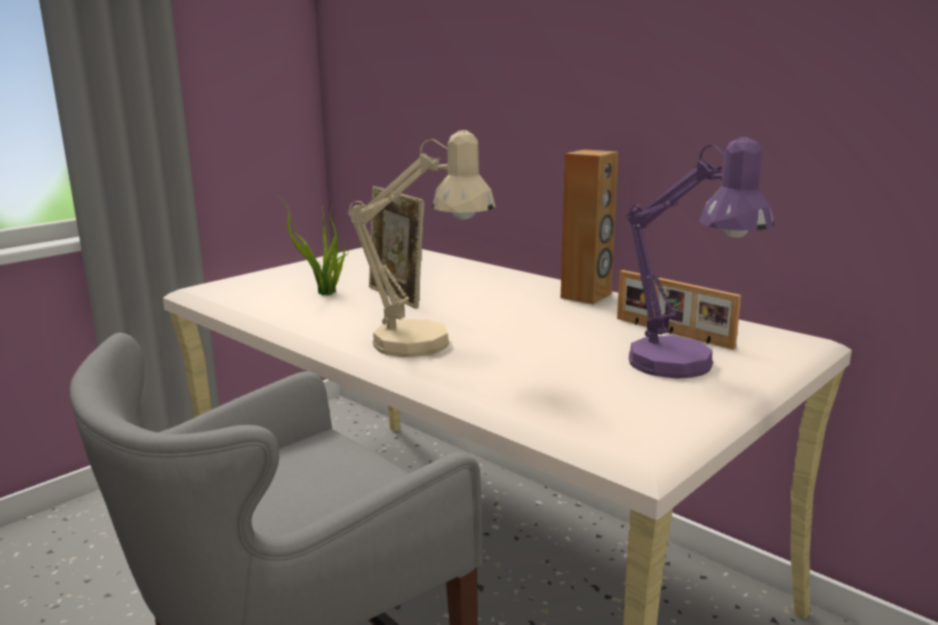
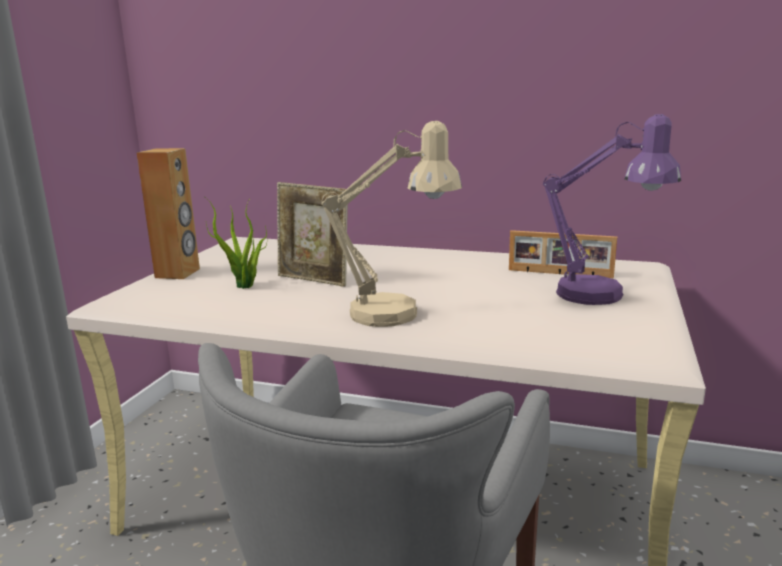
camera: 25 degrees left, 0 degrees up
brown speaker [561,150,618,304] -> brown speaker moved to [137,148,200,279]

